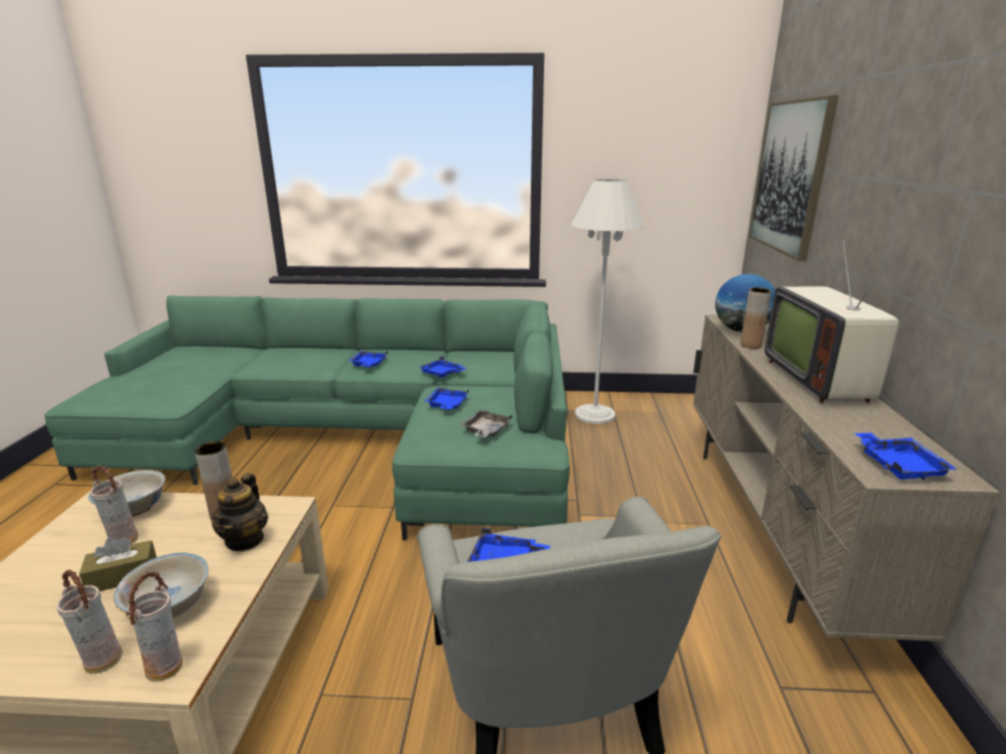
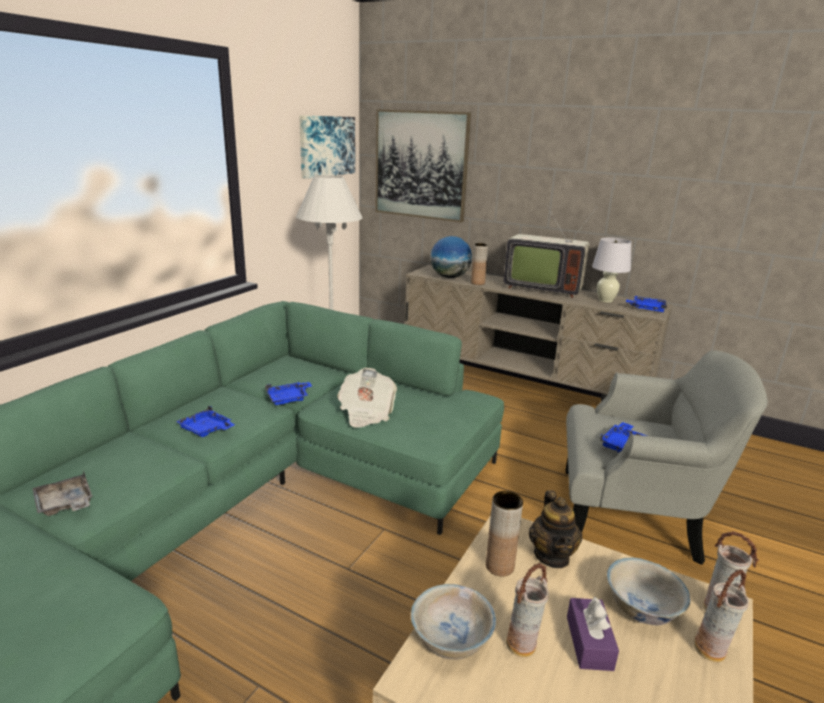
camera: 65 degrees left, 0 degrees up
brown tissue box [79,537,156,591] -> purple tissue box [567,597,619,671]
teapot [211,473,268,551] -> teapot turned 60 degrees clockwise [528,490,582,568]
blue tray [425,388,469,410] -> newspaper [337,368,397,428]
grey tray [460,410,512,437] -> grey tray moved to [32,471,93,516]
none -> picture [299,115,355,179]
none -> white table lamp [592,237,632,303]

